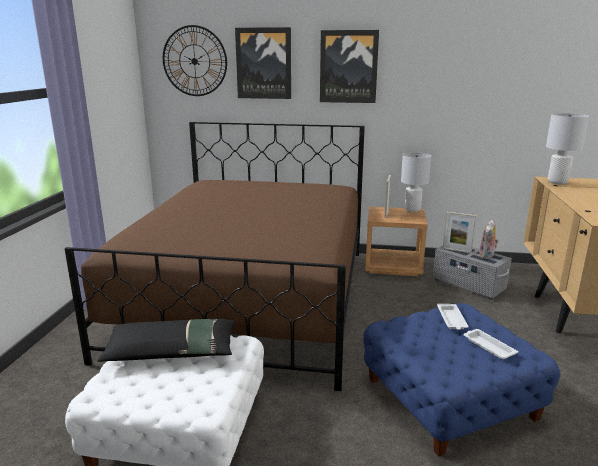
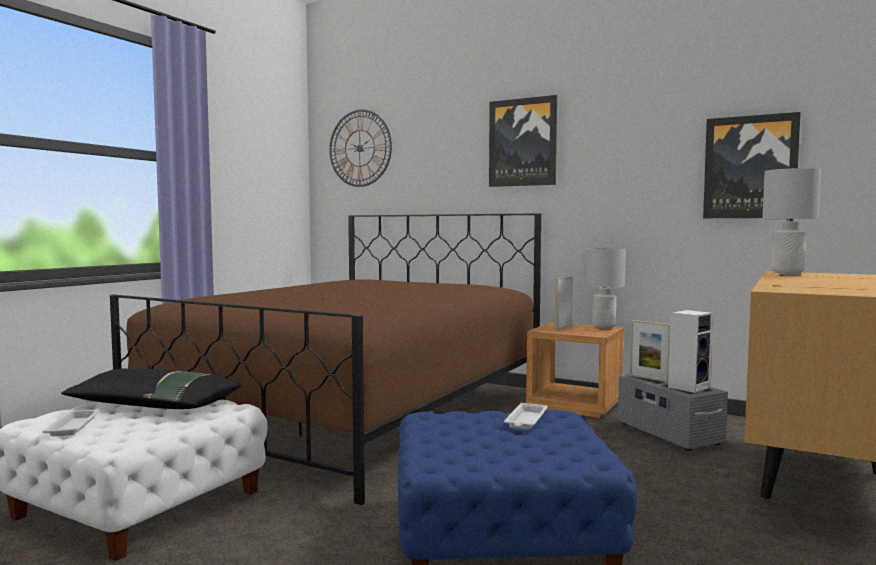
camera: 20 degrees right, 15 degrees down
picture [235,27,291,99] -> picture moved to [703,112,801,218]
white tray [464,329,518,359] -> white tray moved to [42,410,100,436]
plush toy [479,220,499,259] -> speaker [668,310,713,393]

